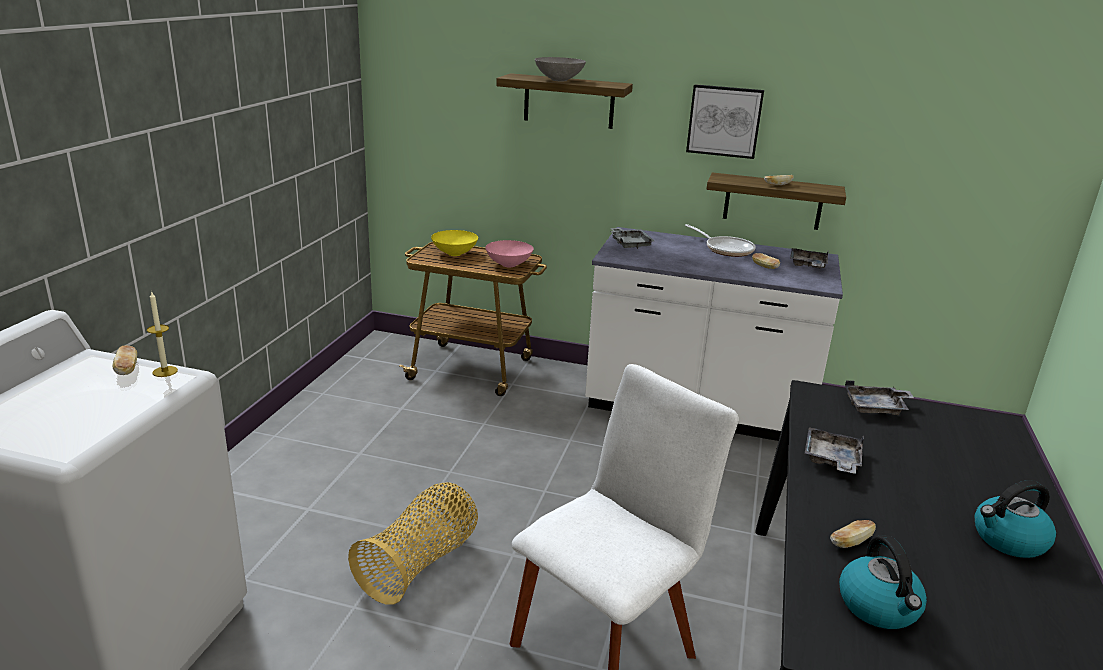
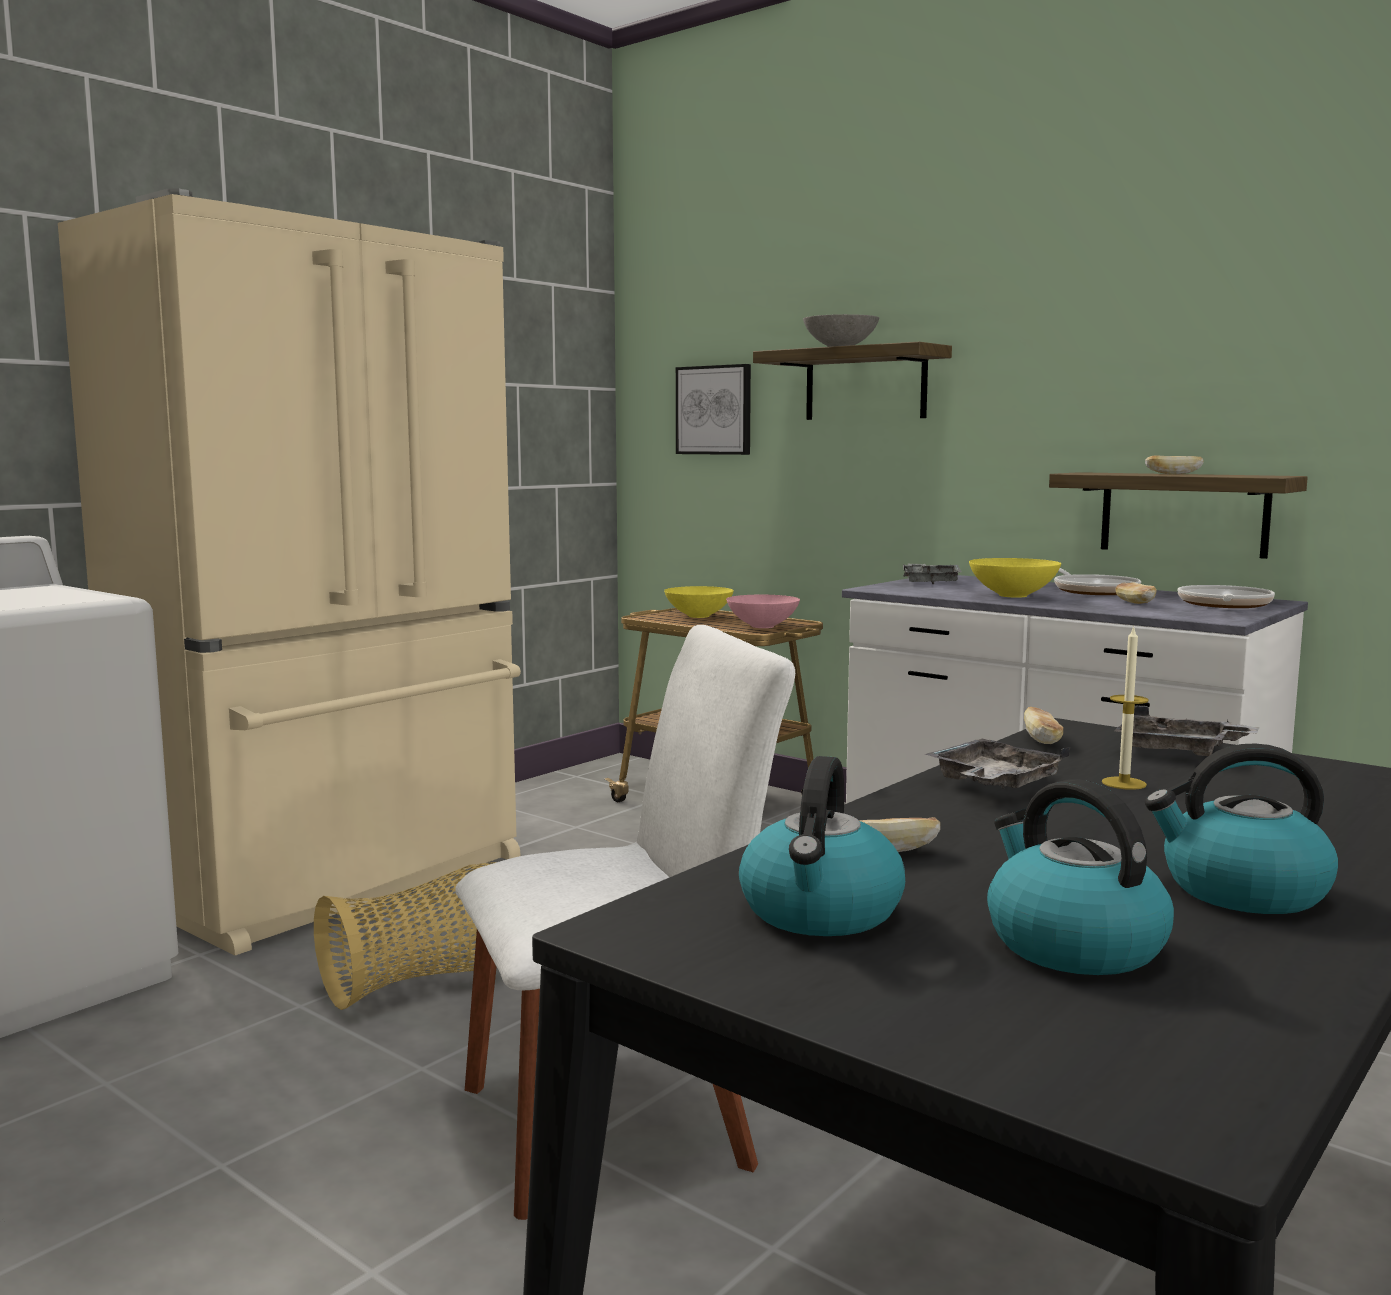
camera: 25 degrees right, 15 degrees down
bread [113,346,137,375] -> bread moved to [1024,707,1063,744]
candle [147,292,178,377] -> candle moved to [1102,626,1149,790]
picture [686,84,764,159] -> picture moved to [676,364,751,455]
grey tray [790,248,828,269] -> frying pan [1177,585,1275,608]
none -> beige fridge [58,188,521,955]
none -> yellow bowl [969,558,1061,598]
none -> kettle [987,780,1174,975]

